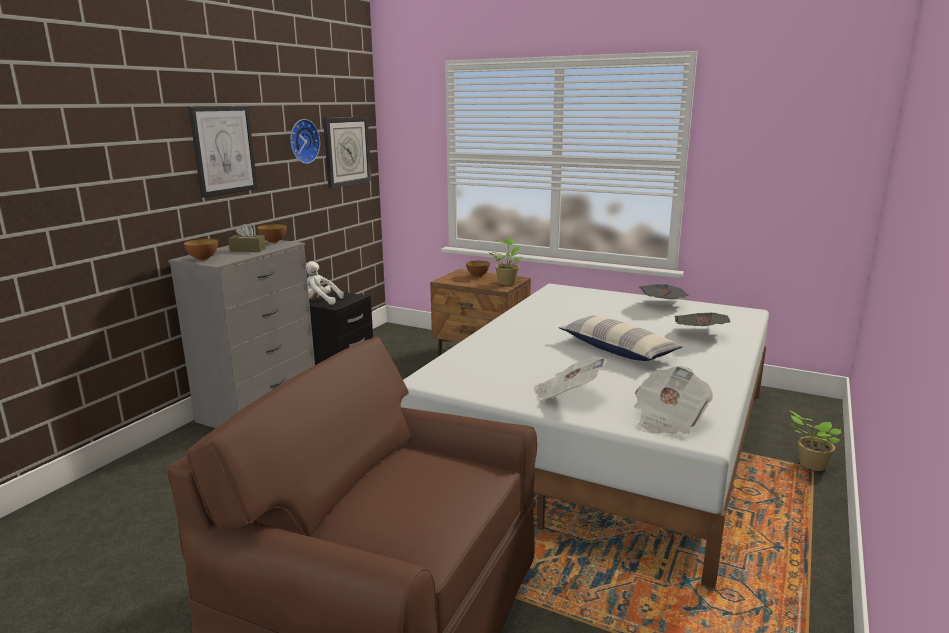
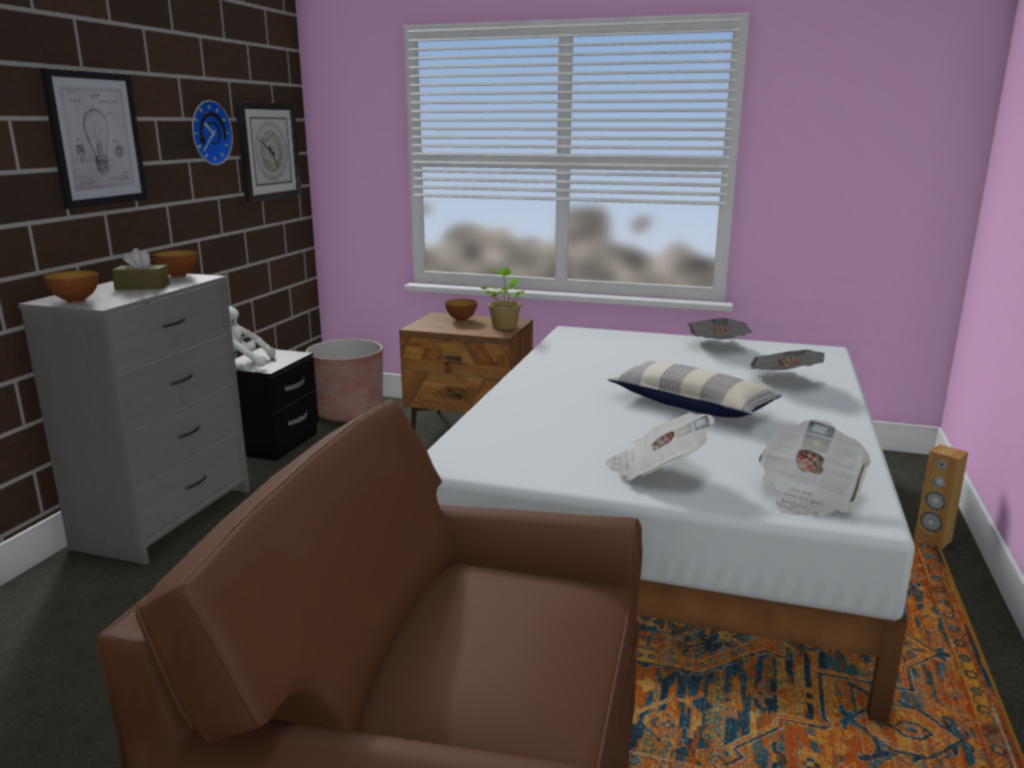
camera: 10 degrees left, 0 degrees up
potted plant [790,411,841,471] -> brown speaker [914,444,968,550]
none -> brown planter [306,339,383,422]

